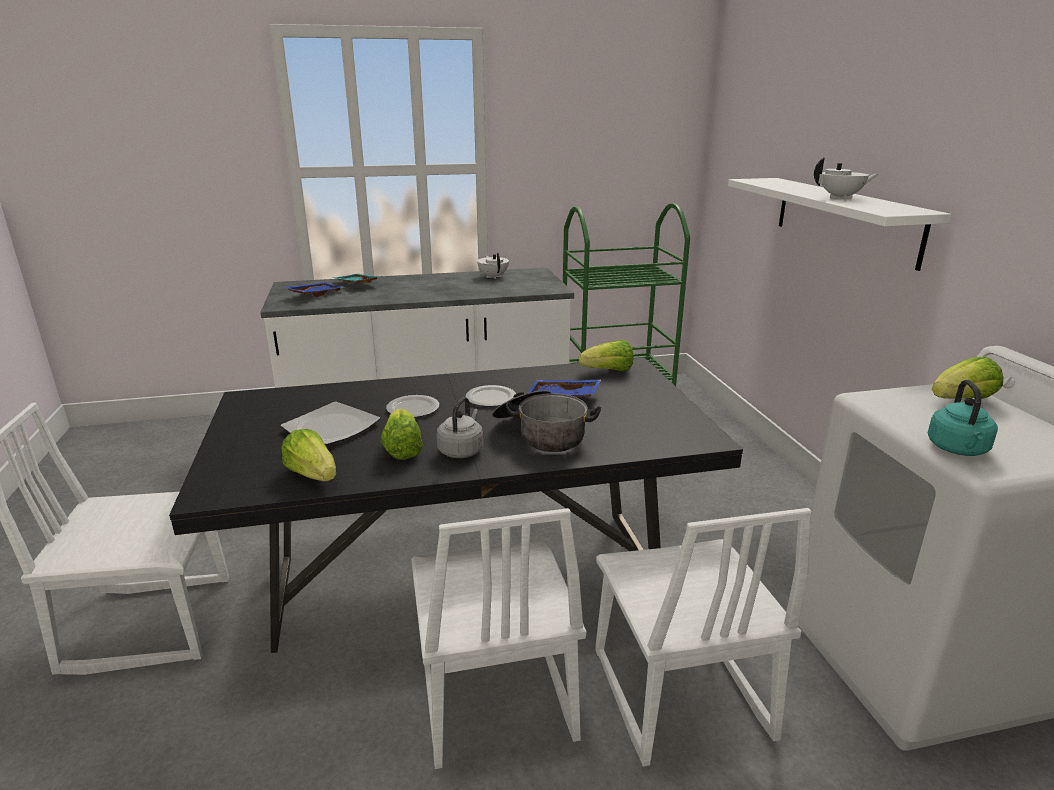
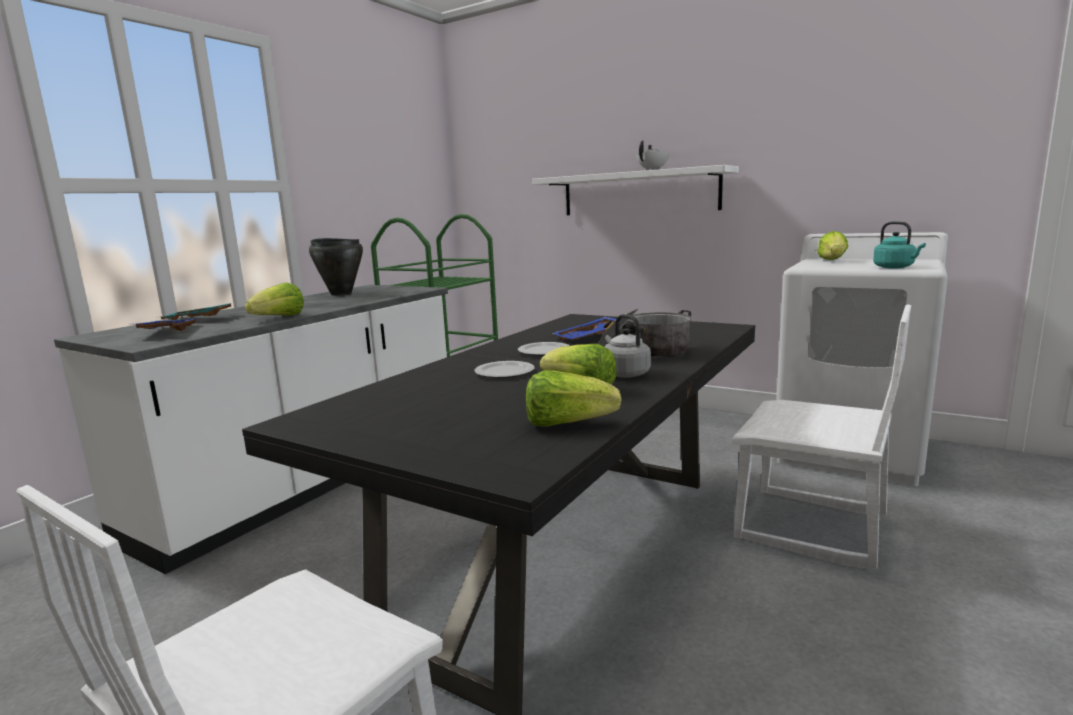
camera: 45 degrees left, 10 degrees down
plate [281,402,381,445] -> none
white chair [411,508,586,769] -> none
white teapot [477,253,509,279] -> black cooking pot [309,238,363,295]
lettuce [579,340,633,371] -> lettuce moved to [245,282,304,316]

